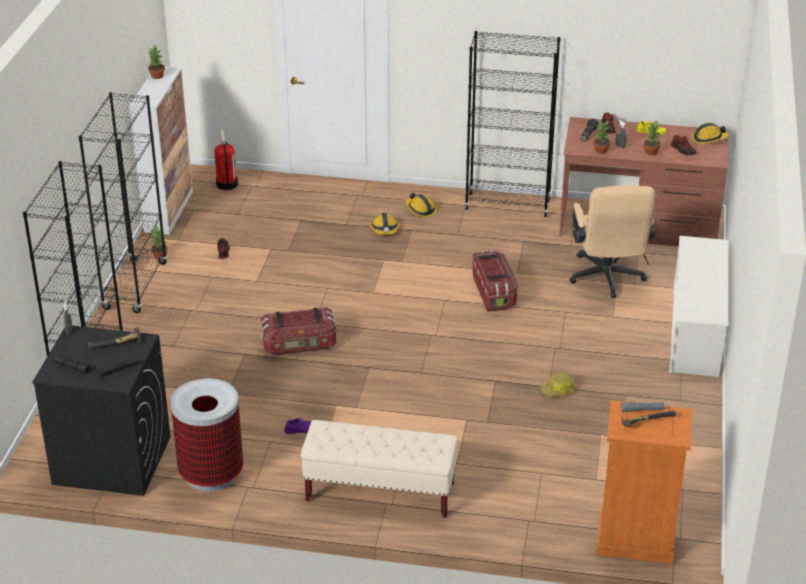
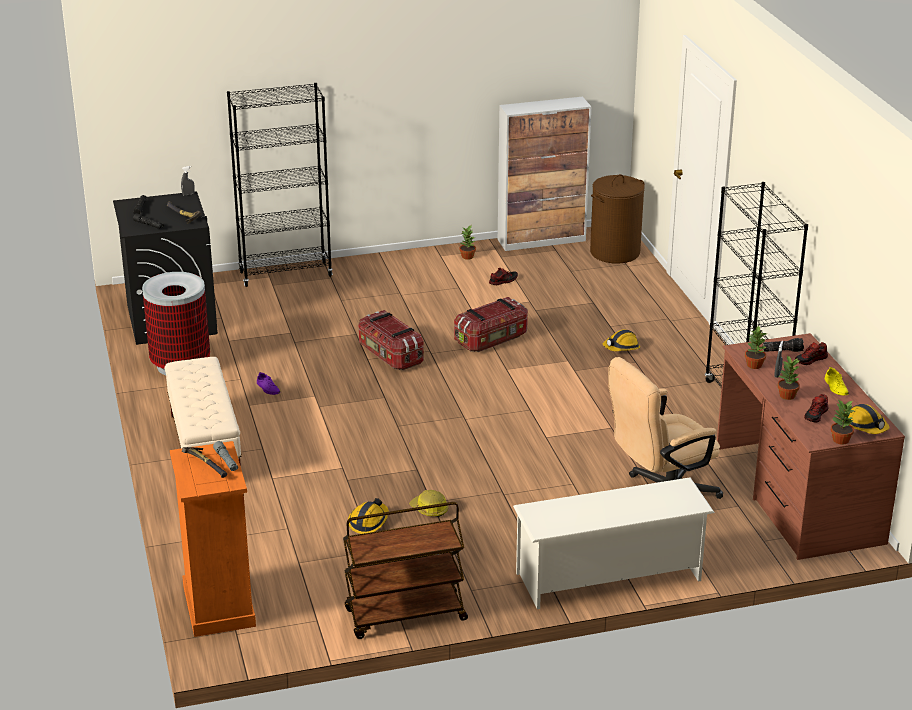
camera: 65 degrees right, 5 degrees down
black bookcase [79,92,167,313] -> none
potted plant [148,45,165,79] -> potted plant moved to [831,400,855,445]
fire extinguisher [214,130,238,190] -> brown laundry basket [590,174,645,263]
hard hat [406,193,437,217] -> hard hat moved to [348,498,389,534]
storage box [472,250,518,312] -> storage box moved to [454,297,528,352]
none -> brown cart [343,502,468,639]

